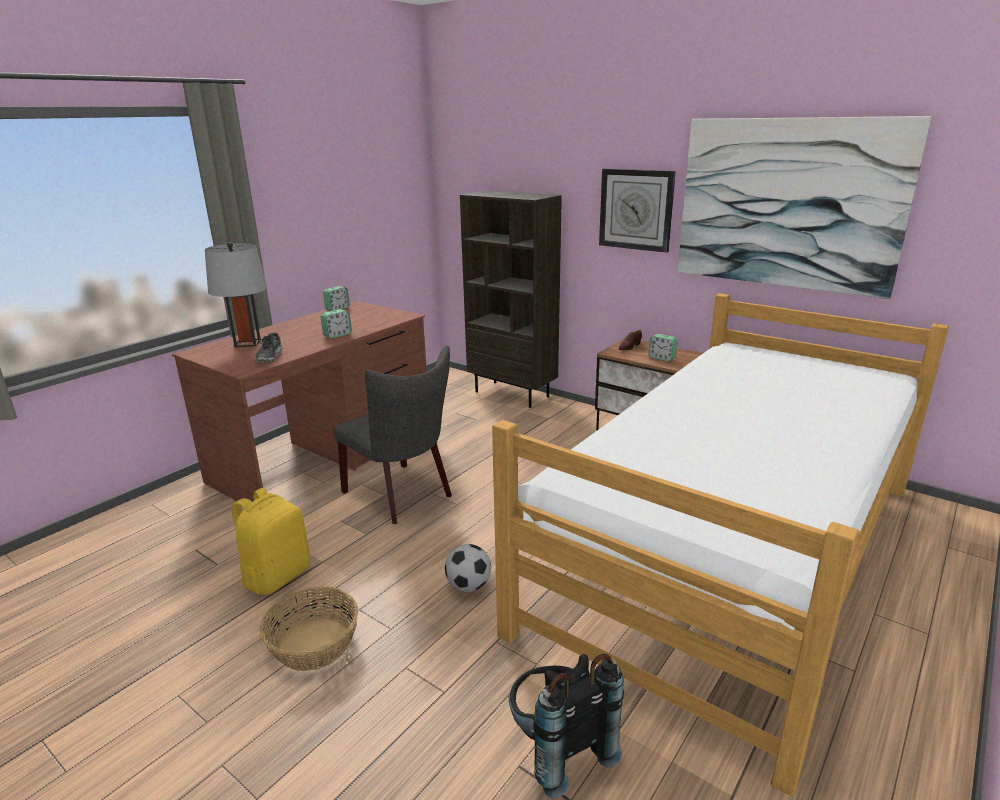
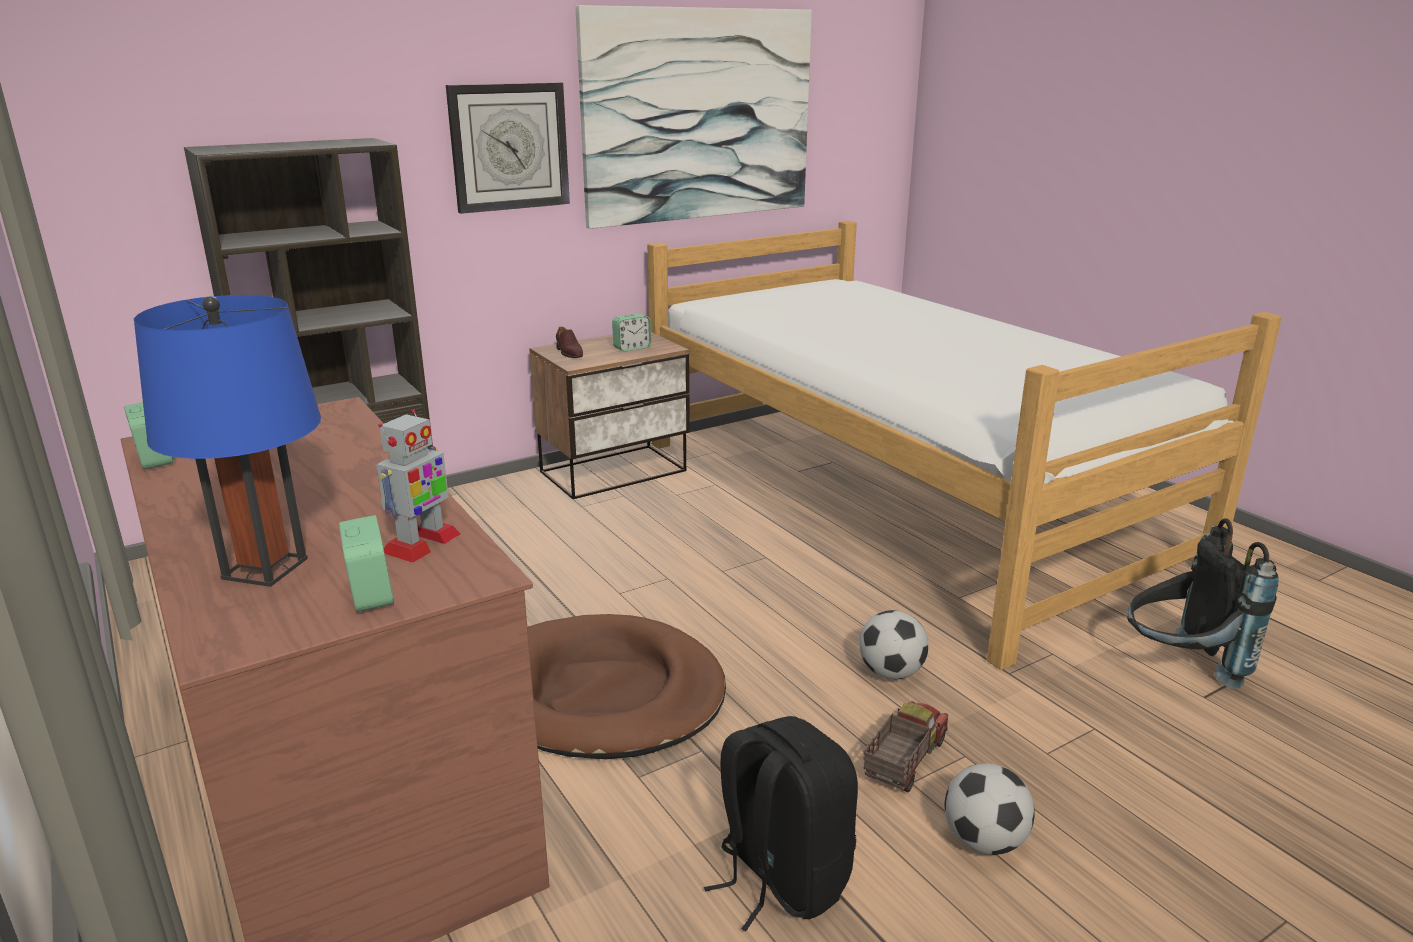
camera: 70 degrees left, 0 degrees up
grey table lamp [205,242,267,347] -> blue table lamp [134,295,321,587]
yellow backpack [231,488,310,595] -> black backpack [704,716,858,931]
shoe [255,333,283,363] -> toy robot [376,410,461,563]
basket [259,587,358,671] -> football [945,763,1035,855]
alarm clock [320,309,352,338] -> alarm clock moved to [339,515,394,612]
grey chair [334,345,452,524] -> brown dog bed [527,614,726,759]
none -> toy truck [863,701,948,792]

